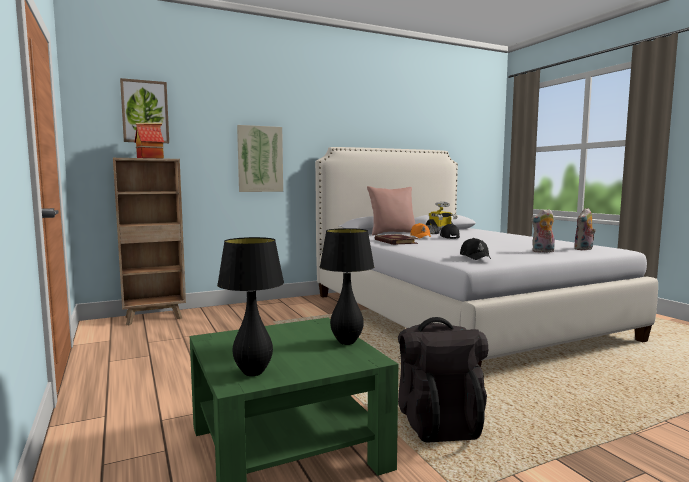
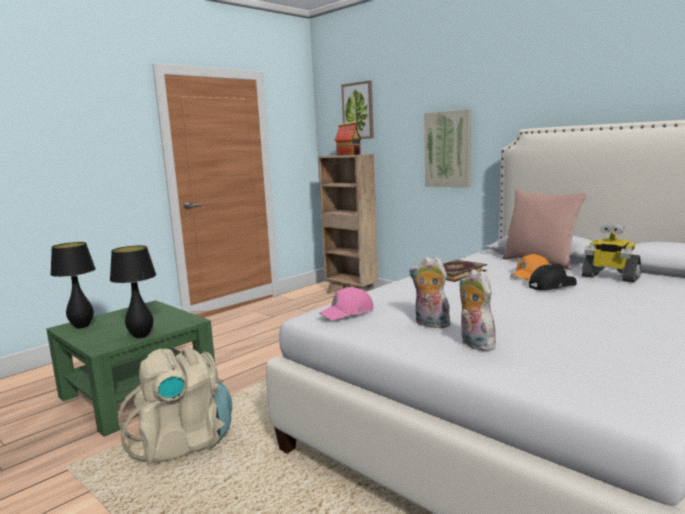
camera: 70 degrees right, 5 degrees up
black backpack [398,317,488,443] -> beige backpack [118,347,232,465]
black cap [460,238,491,260] -> pink cap [320,287,373,320]
plush toy [574,208,596,250] -> plush toy moved to [409,257,451,328]

